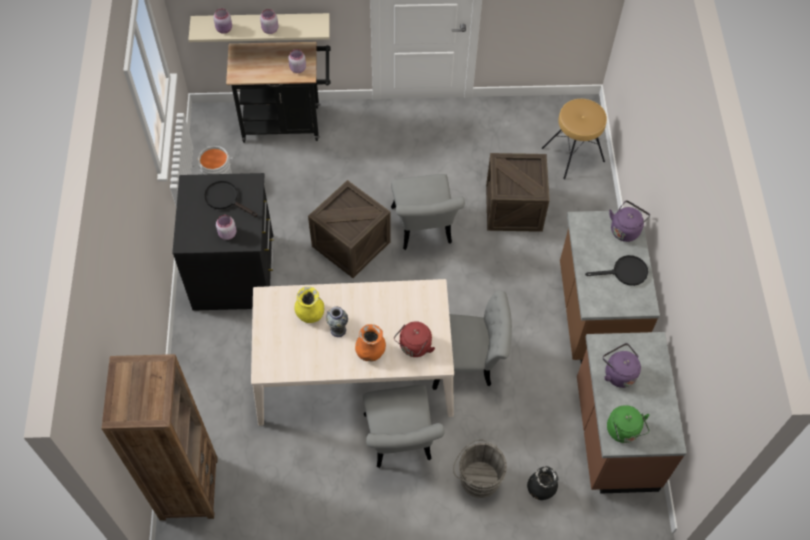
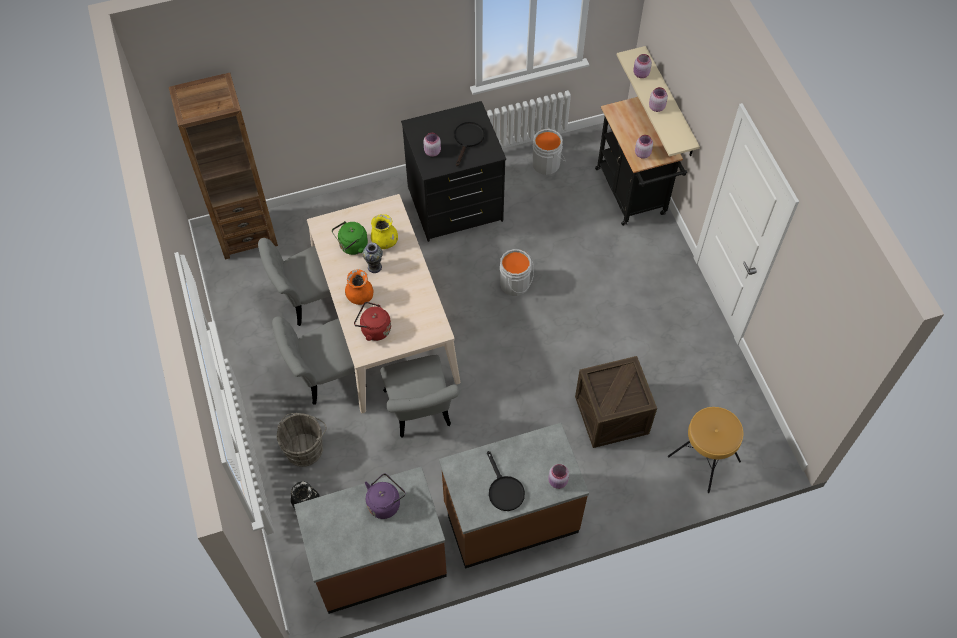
camera: 75 degrees right, 0 degrees up
crate [308,180,391,278] -> grey bucket [500,249,534,296]
grey chair [391,174,465,250] -> grey chair moved to [258,238,331,326]
green kettle [607,405,650,443] -> green kettle moved to [332,221,368,255]
purple kettle [609,200,650,242] -> pink jar [548,464,569,489]

